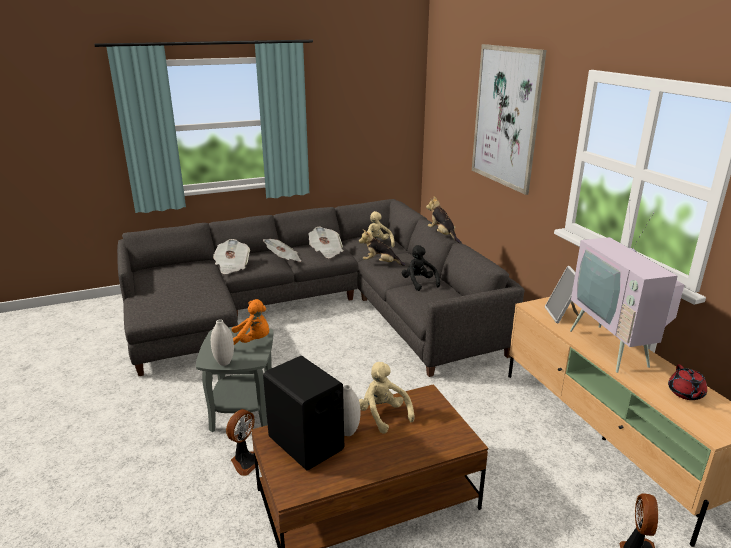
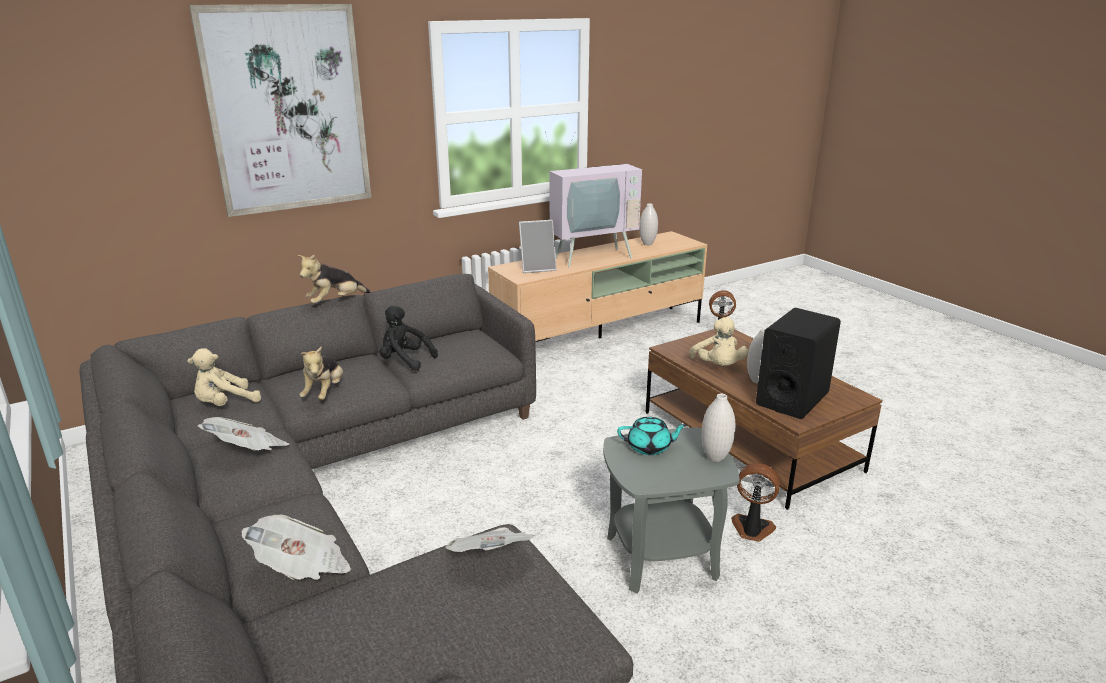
camera: 100 degrees left, 0 degrees up
orange plush toy [231,299,269,345] -> turquoise teapot [617,417,687,455]
newspaper [263,239,301,262] -> newspaper moved to [446,527,536,552]
beige plush toy [359,362,415,434] -> beige plush toy turned 60 degrees counterclockwise [689,317,748,366]
black plush toy [402,245,440,291] -> black plush toy turned 60 degrees clockwise [380,306,438,371]
red teapot [668,365,707,400] -> white vase [639,203,658,245]

